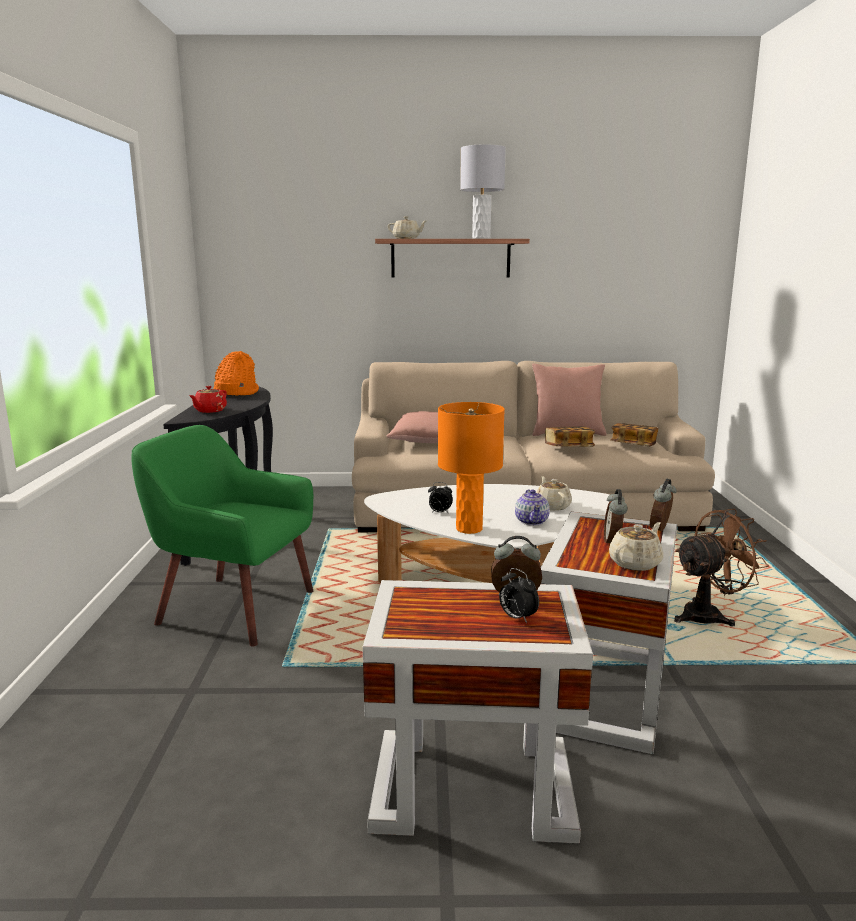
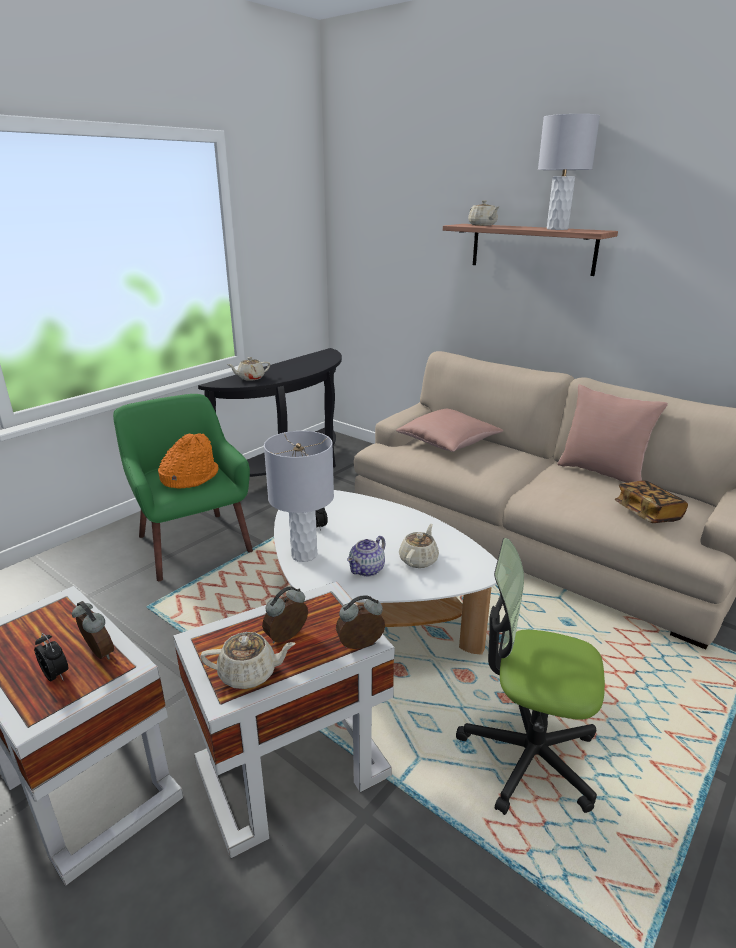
camera: 40 degrees right, 10 degrees up
red teapot [190,386,227,413] -> beige teapot [227,357,270,381]
orange hat [213,351,259,395] -> orange hat moved to [158,433,218,489]
orange table lamp [438,402,505,534] -> grey table lamp [264,431,334,562]
alarm clock [499,568,539,623] -> alarm clock turned 135 degrees clockwise [34,633,68,681]
book [545,426,595,447] -> none
brown fan [674,509,769,627] -> office chair [456,538,605,815]

